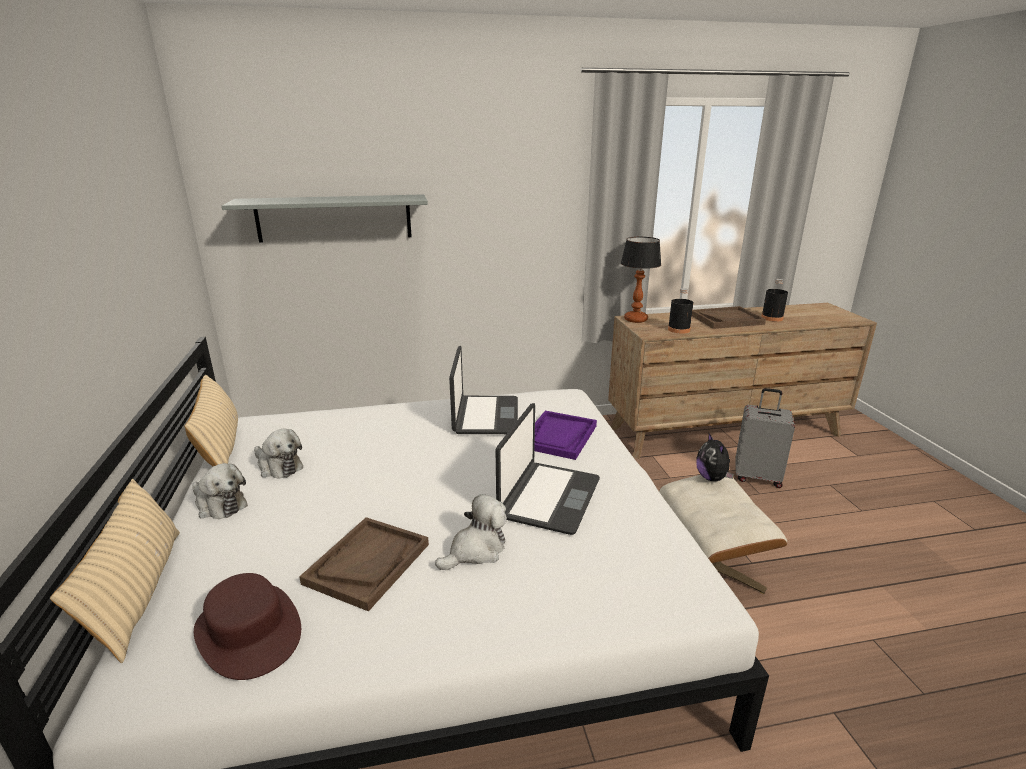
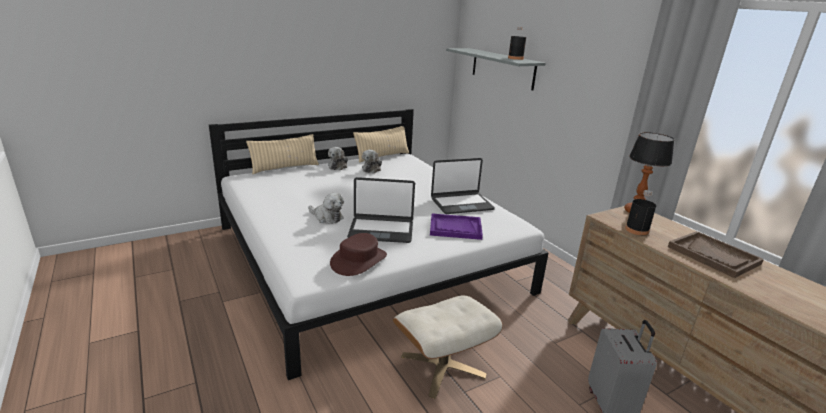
camera: 70 degrees right, 0 degrees up
brown hat [194,573,301,680] -> brown hat moved to [330,233,387,276]
brown tray [299,517,429,611] -> none
plush toy [696,433,734,481] -> none
black bottle [761,279,788,322] -> black bottle moved to [508,27,526,60]

